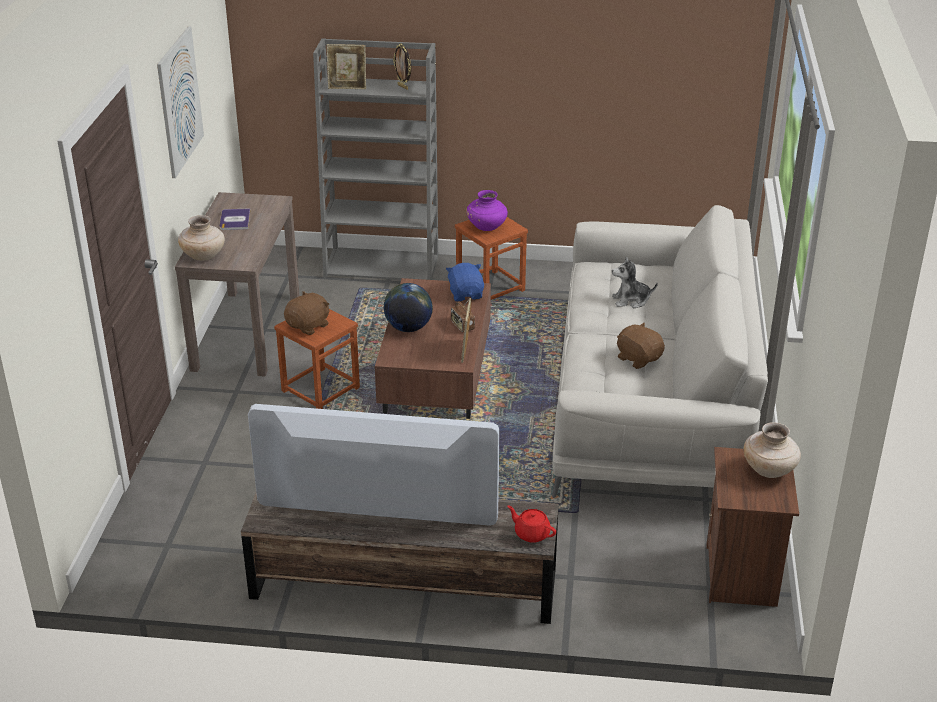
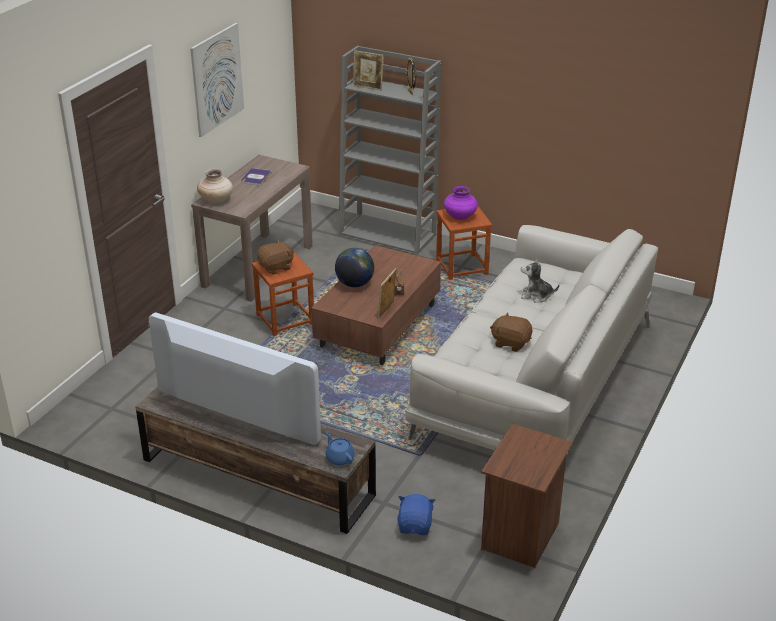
camera: 20 degrees right, 0 degrees up
blue plush toy [446,263,484,301] -> blue plush toy moved to [398,494,435,535]
red teapot [507,505,556,543] -> blue teapot [325,432,355,465]
brown plush toy [617,323,665,369] -> brown plush toy turned 45 degrees counterclockwise [490,312,532,352]
beige vase [744,422,801,478] -> none

